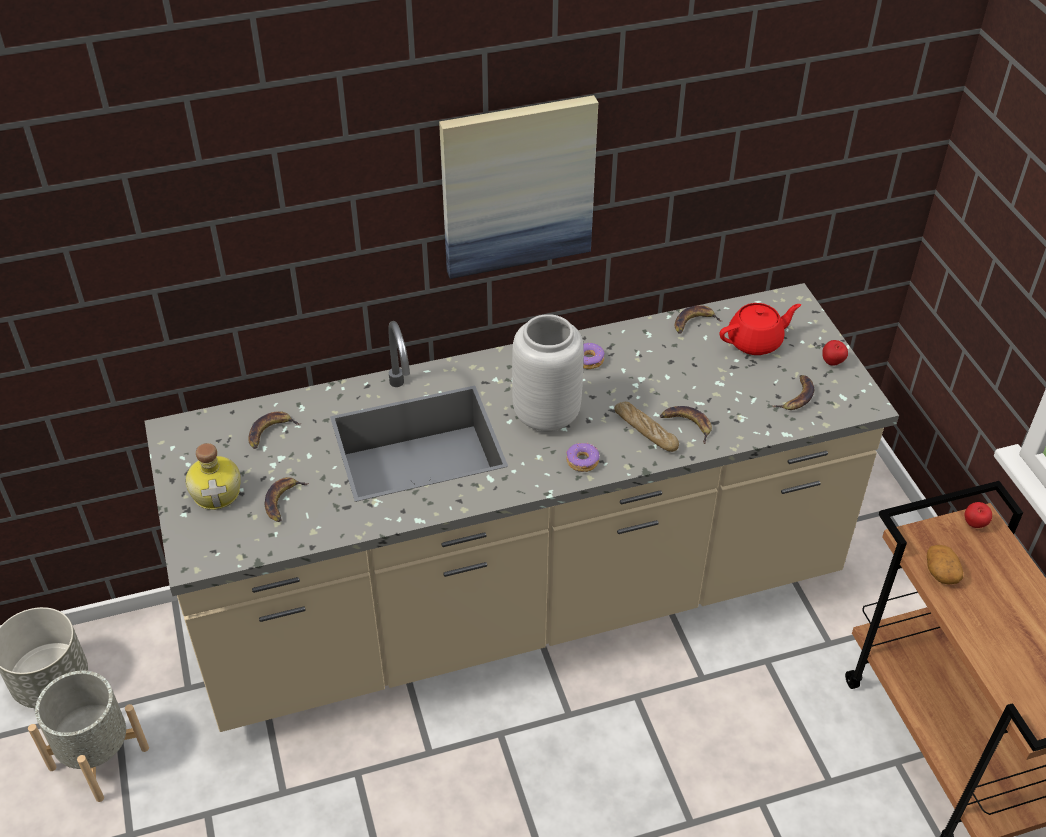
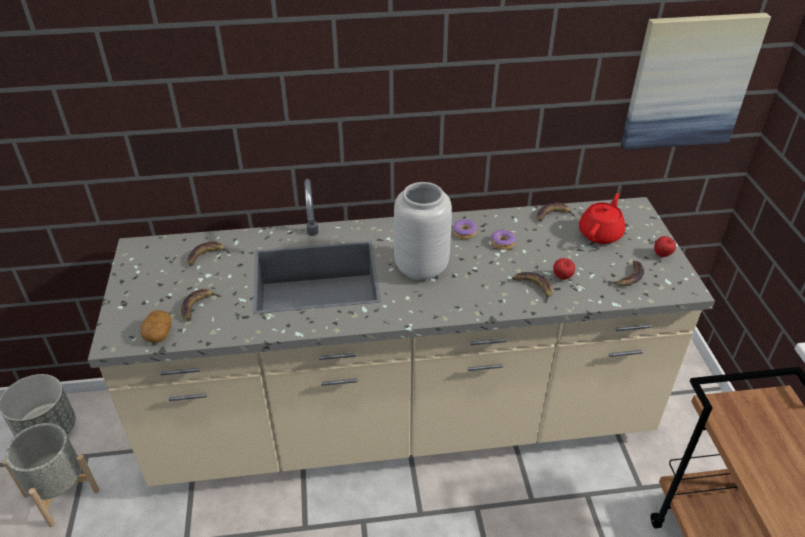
camera: 10 degrees right, 5 degrees down
bottle [186,443,241,510] -> none
picture [439,95,598,279] -> picture moved to [621,13,771,150]
donut [566,443,600,472] -> donut moved to [491,230,516,250]
bread [615,402,679,452] -> none
red teapot [719,303,801,355] -> red teapot turned 45 degrees counterclockwise [579,193,625,244]
potato [927,545,963,585] -> potato moved to [141,310,171,342]
apple [965,502,992,528] -> apple moved to [553,258,575,280]

